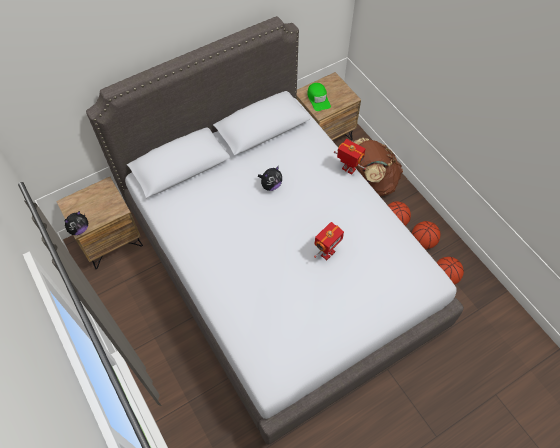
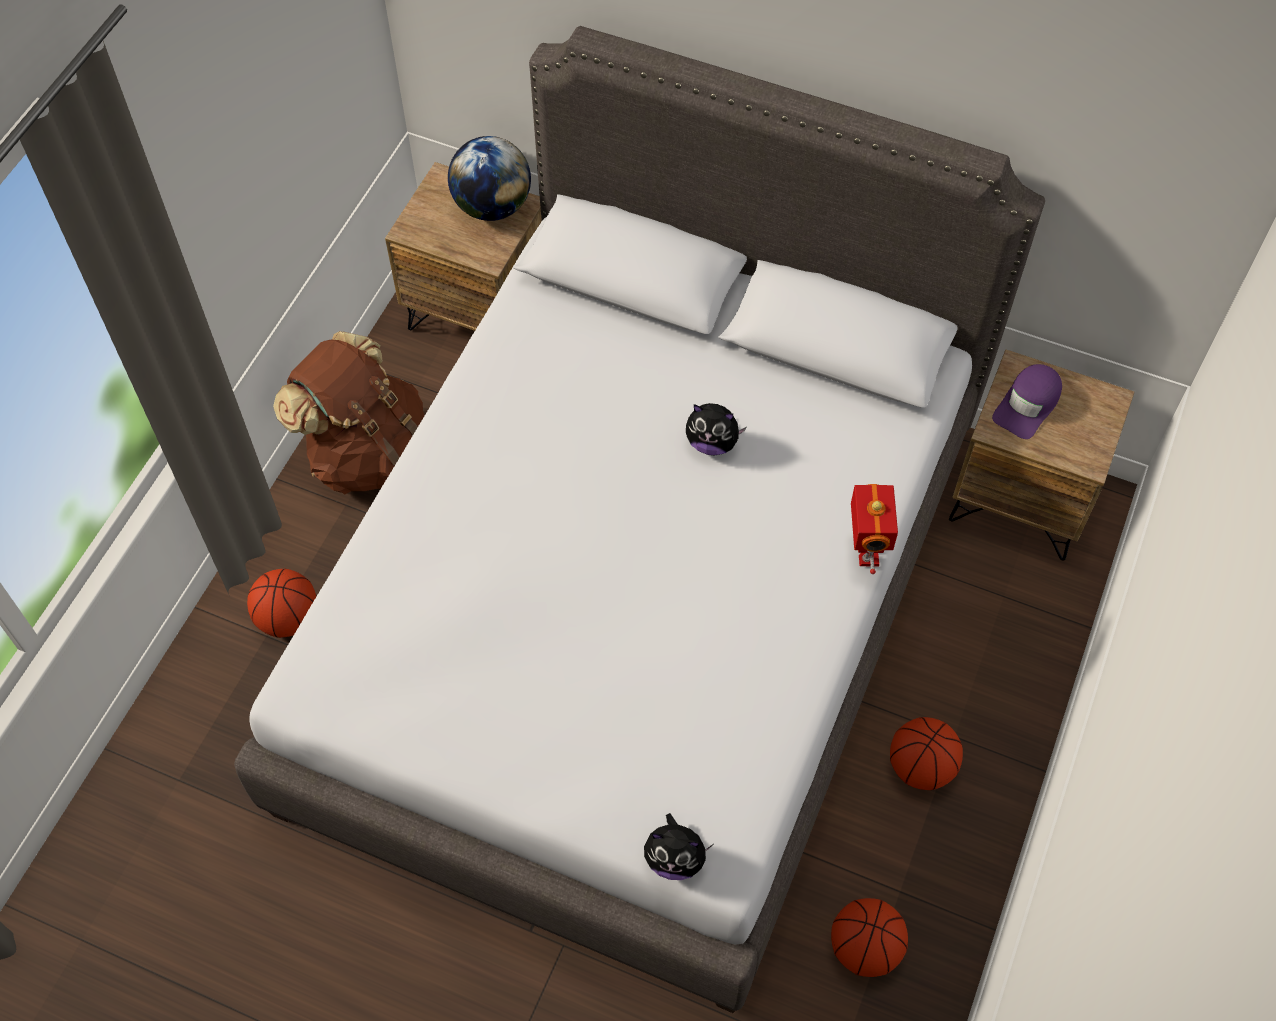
camera: 55 degrees right, 0 degrees up
plush toy [65,211,88,235] -> plush toy moved to [644,813,713,880]
green cap [307,83,331,111] -> purple cap [992,364,1062,439]
toy robot [314,222,344,260] -> none
brown backpack [353,138,403,196] -> brown backpack moved to [273,331,425,495]
basketball [412,221,440,249] -> basketball moved to [247,569,316,638]
none -> globe [448,136,531,221]

